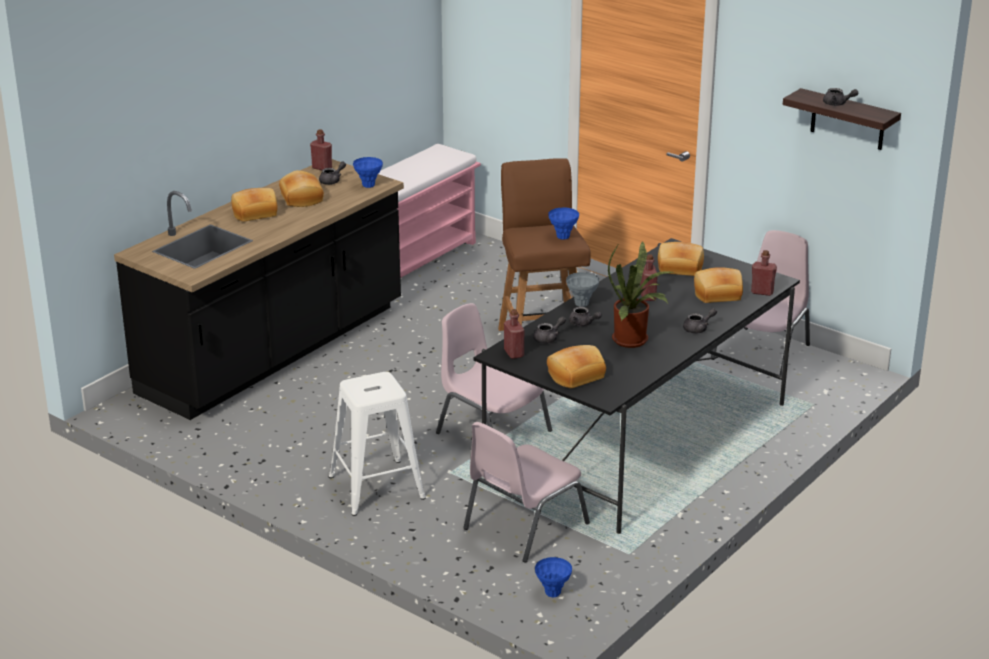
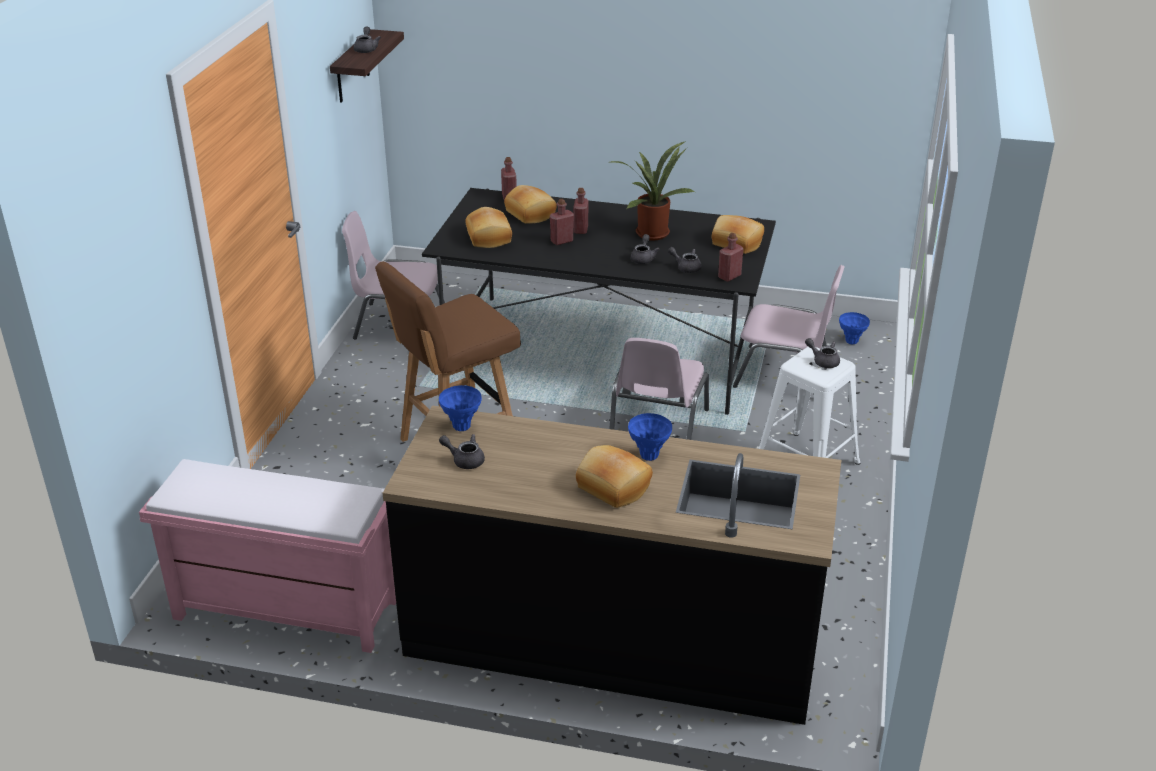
camera: 115 degrees left, 5 degrees up
bread [279,170,324,207] -> none
red bottle [310,129,332,170] -> red bottle moved to [573,188,588,234]
blue vase [548,208,579,240] -> blue vase moved to [628,413,672,461]
grey vase [566,272,599,307] -> none
grey teapot [683,308,717,333] -> grey teapot moved to [805,338,840,368]

